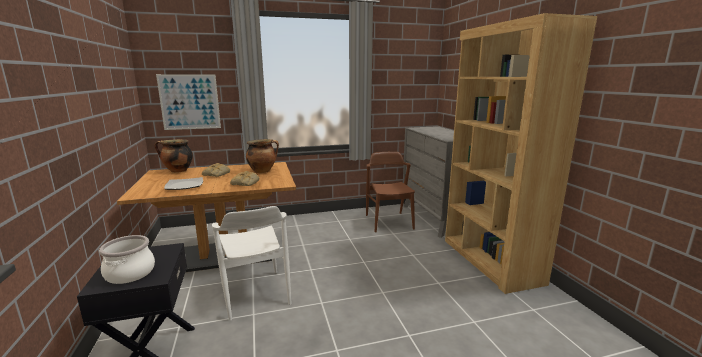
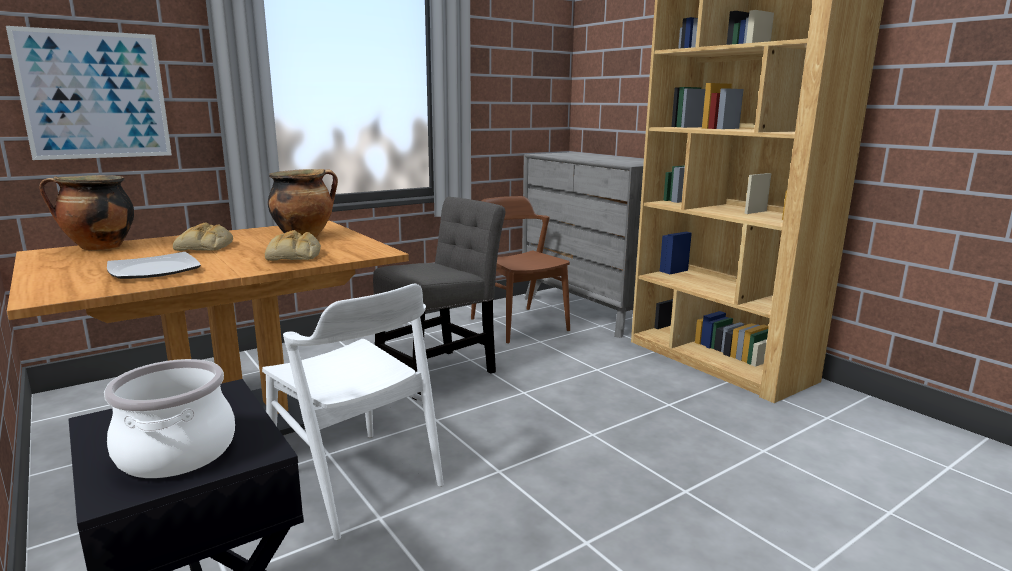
camera: 20 degrees left, 0 degrees up
none -> grey chair [373,197,505,400]

